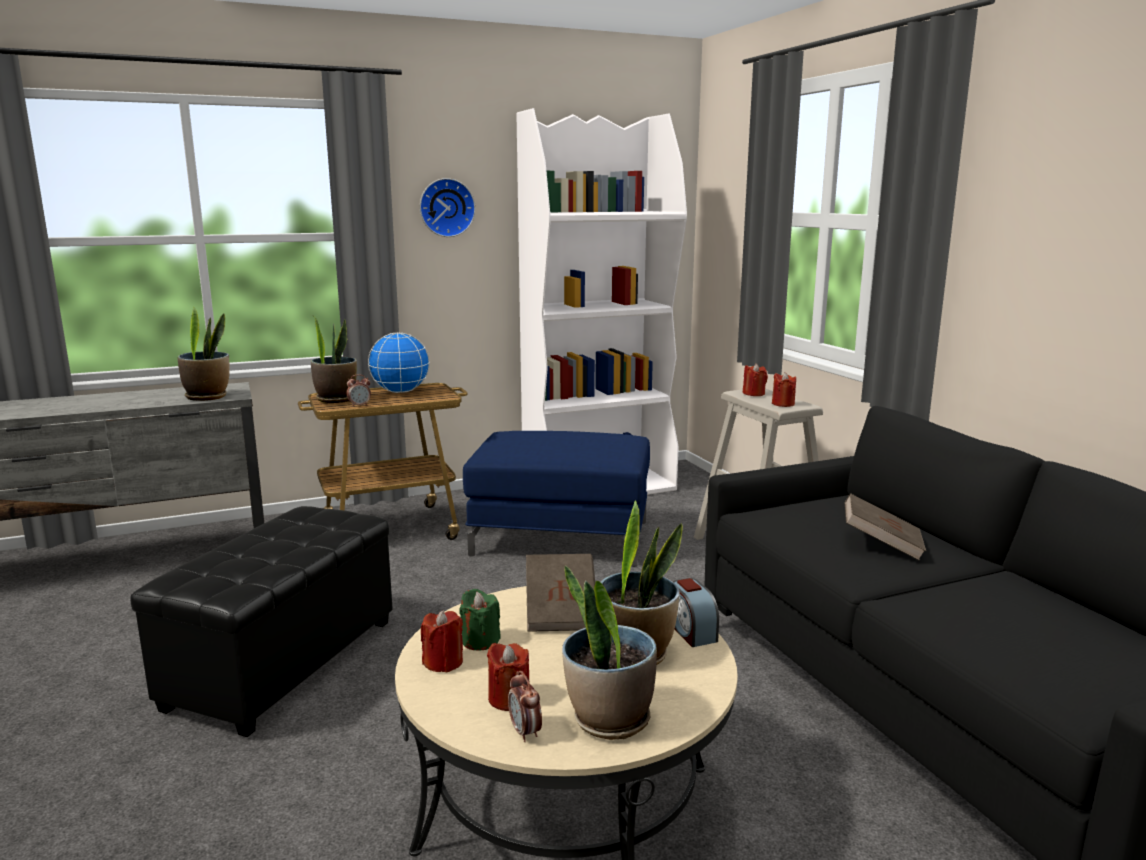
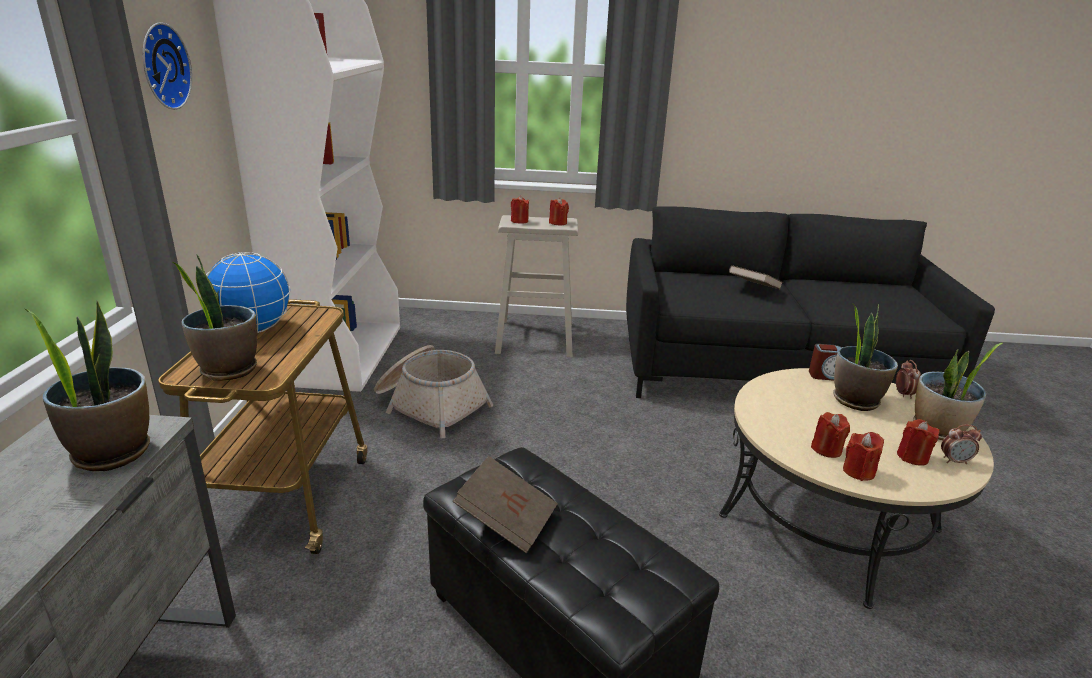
camera: 65 degrees left, 10 degrees up
alarm clock [347,374,371,407] -> alarm clock moved to [896,360,921,399]
green candle [459,589,501,650] -> red candle [811,412,850,458]
blue ottoman [463,431,650,567] -> basket [374,345,493,438]
brown book [526,554,595,632] -> brown book moved to [452,456,558,554]

